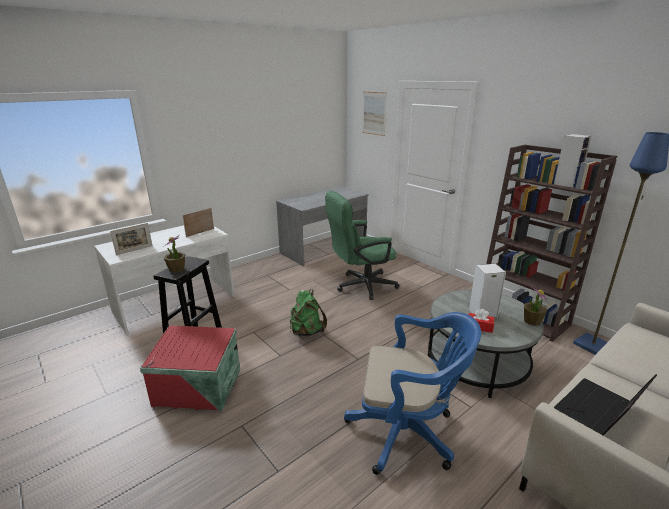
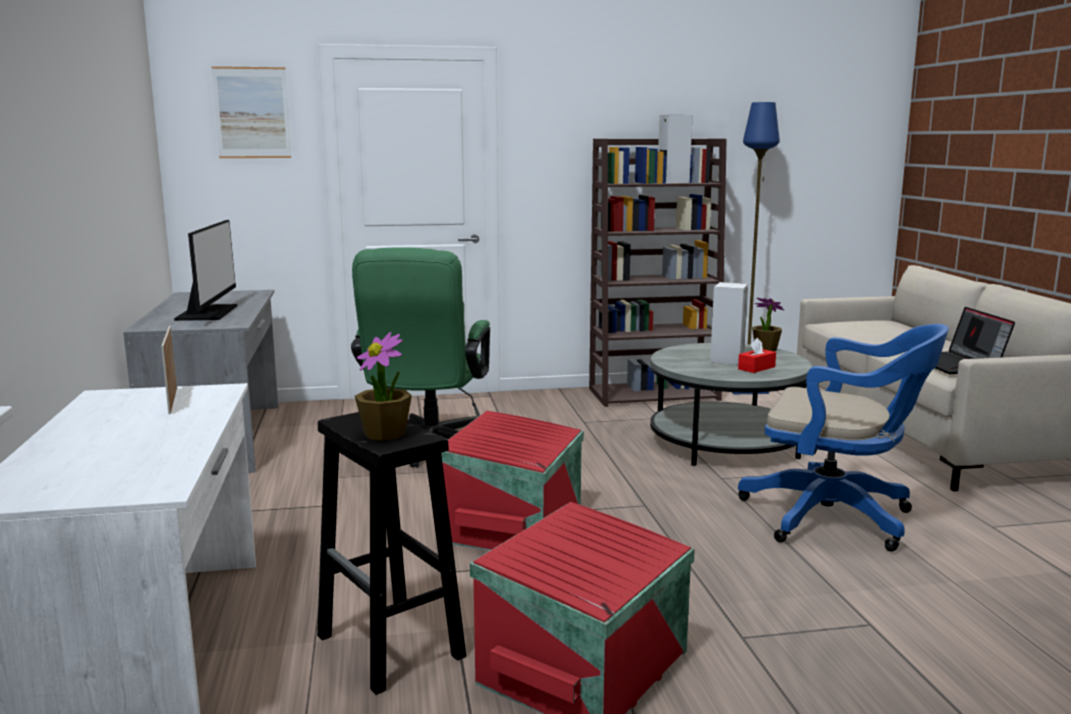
camera: 60 degrees left, 10 degrees down
picture frame [110,223,152,255] -> none
green backpack [290,289,327,336] -> red storage box [441,411,584,550]
blue office chair [344,312,481,475] -> blue office chair turned 75 degrees clockwise [738,324,949,552]
none -> monitor [174,220,237,321]

